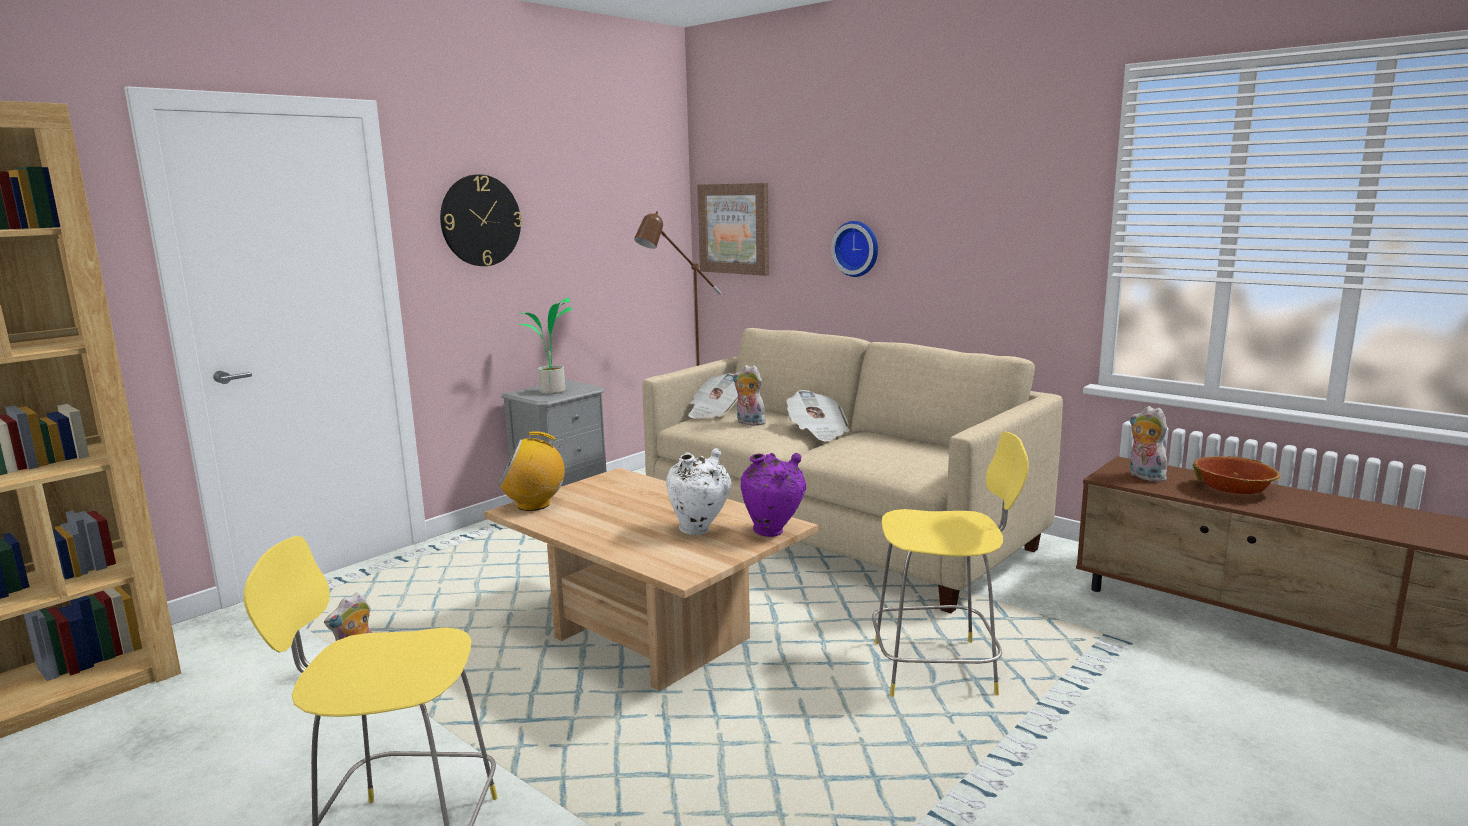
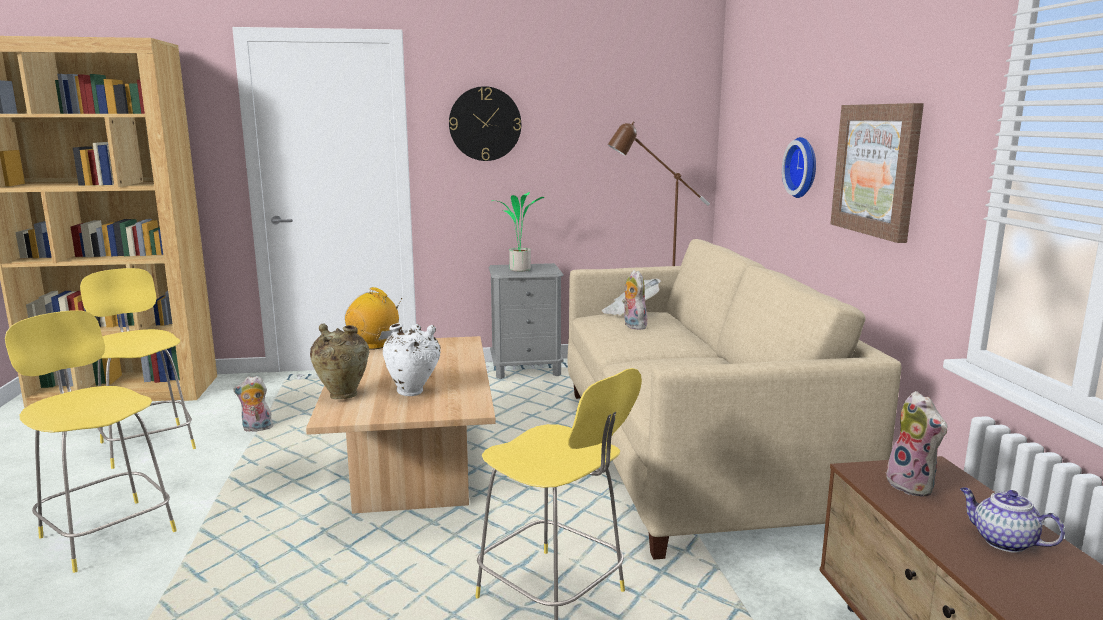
camera: 40 degrees right, 0 degrees up
picture [697,183,769,276] -> picture moved to [830,103,924,243]
purple vase [741,453,806,537] -> none
newspaper [786,390,850,442] -> none
plush toy [1130,406,1170,482] -> plush toy turned 150 degrees clockwise [885,391,948,497]
bowl [1193,456,1281,494] -> teapot [960,488,1065,553]
none -> yellow stool [80,268,196,469]
none -> beige vase [310,323,369,399]

